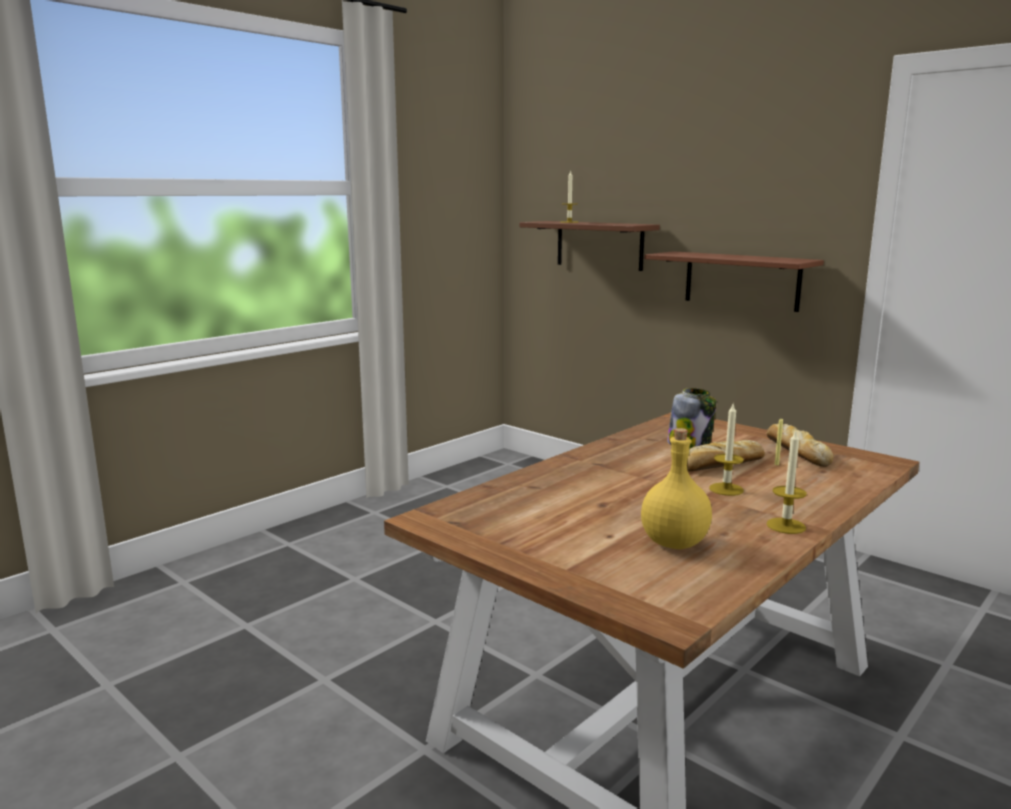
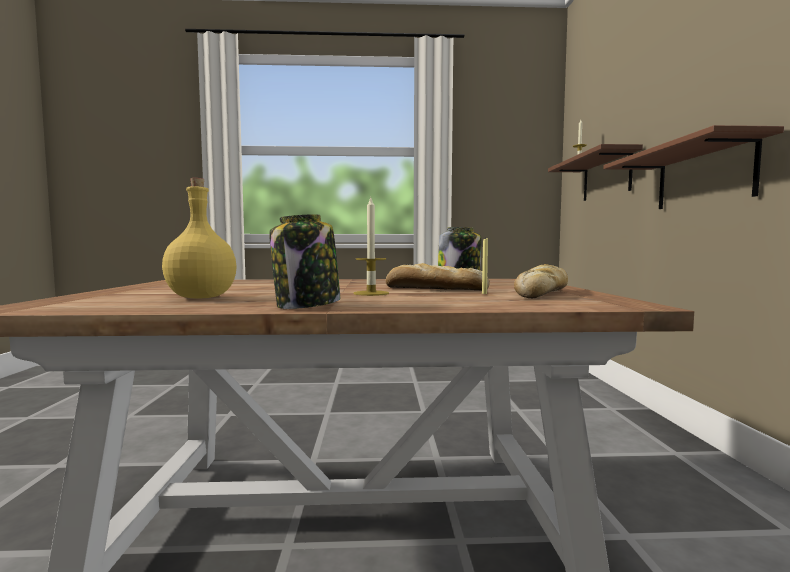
camera: 45 degrees right, 10 degrees down
candle [766,431,807,534] -> jar [269,214,340,309]

